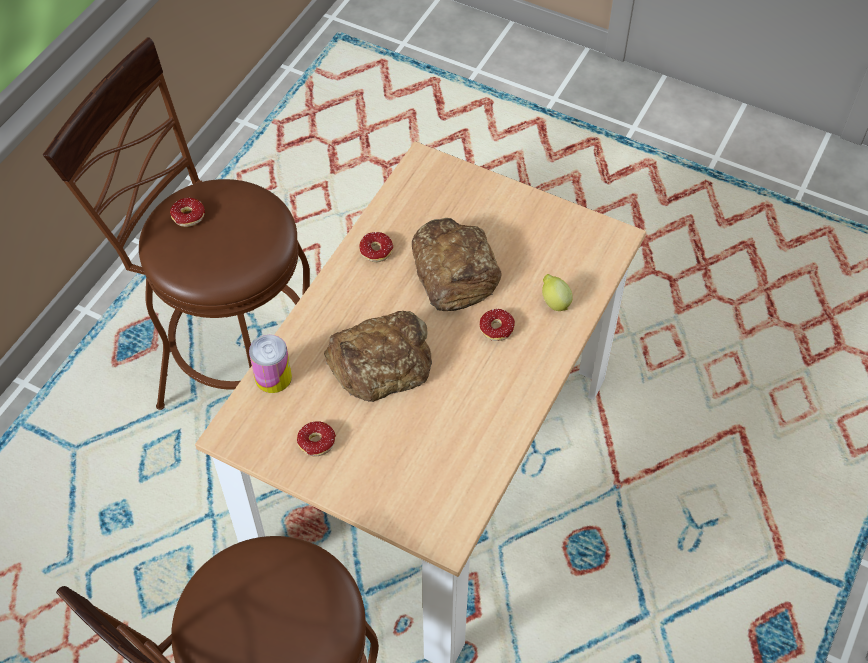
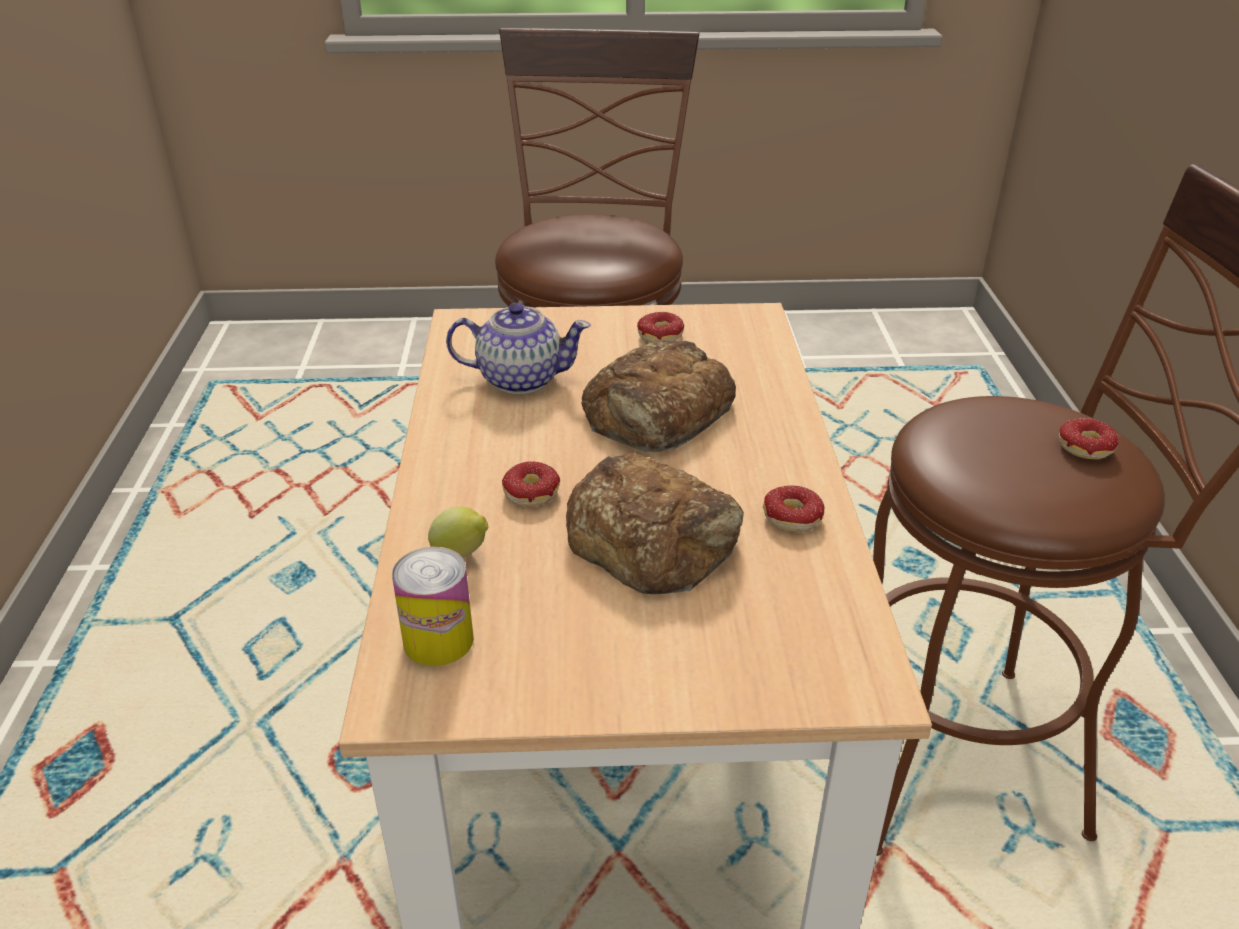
camera: 150 degrees right, 20 degrees down
can [249,335,292,393] -> can moved to [392,547,474,666]
none -> teapot [446,303,591,394]

